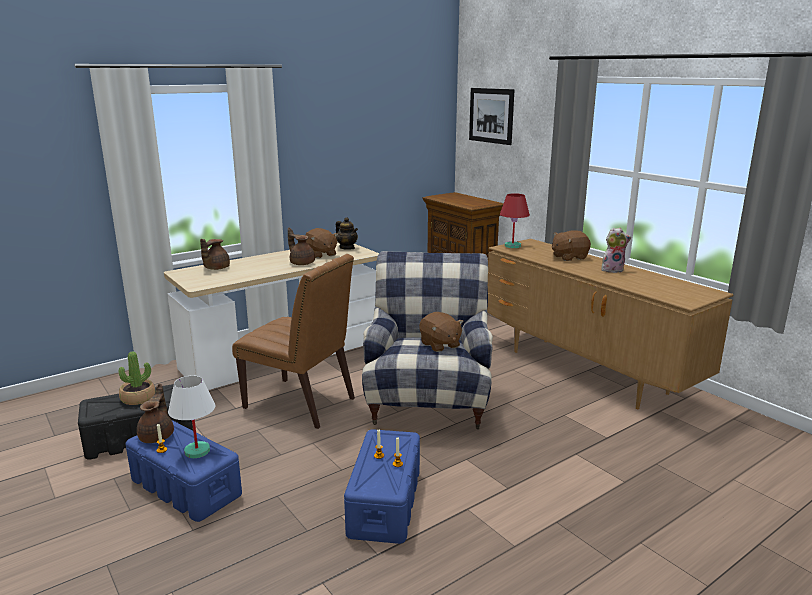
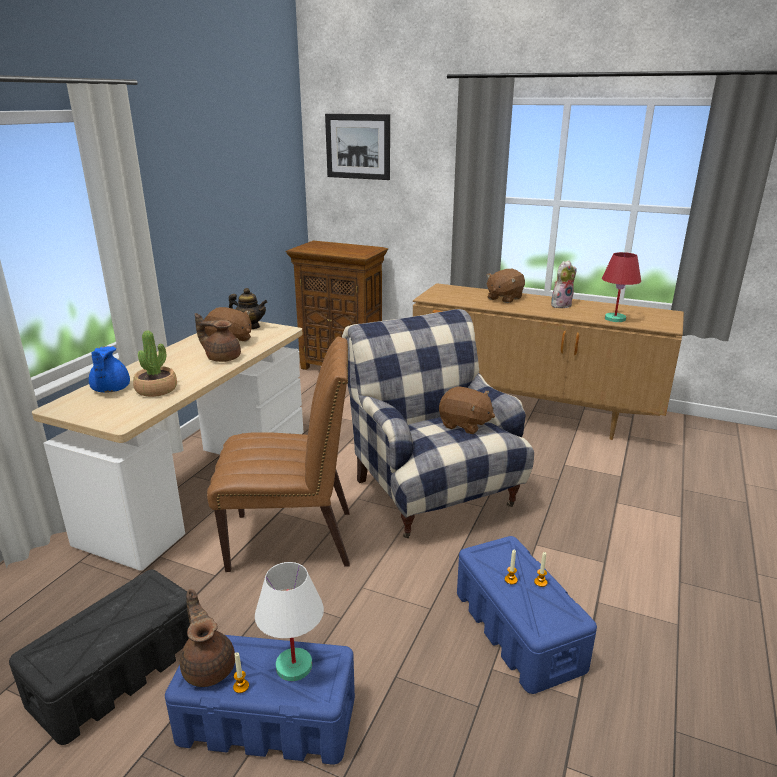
camera: 30 degrees left, 5 degrees up
potted plant [119,351,155,405] -> potted plant moved to [133,330,177,397]
brown teapot [200,239,230,270] -> blue teapot [89,346,130,393]
red table lamp [500,193,530,248] -> red table lamp moved to [602,252,641,322]

